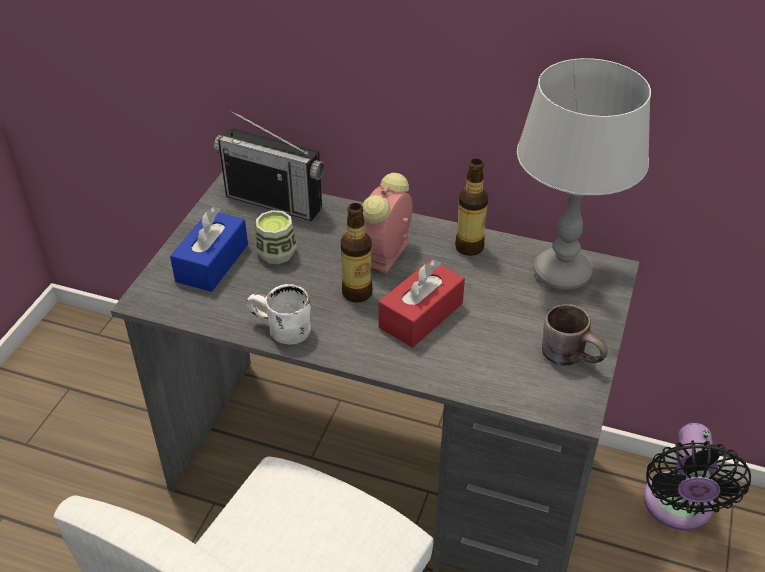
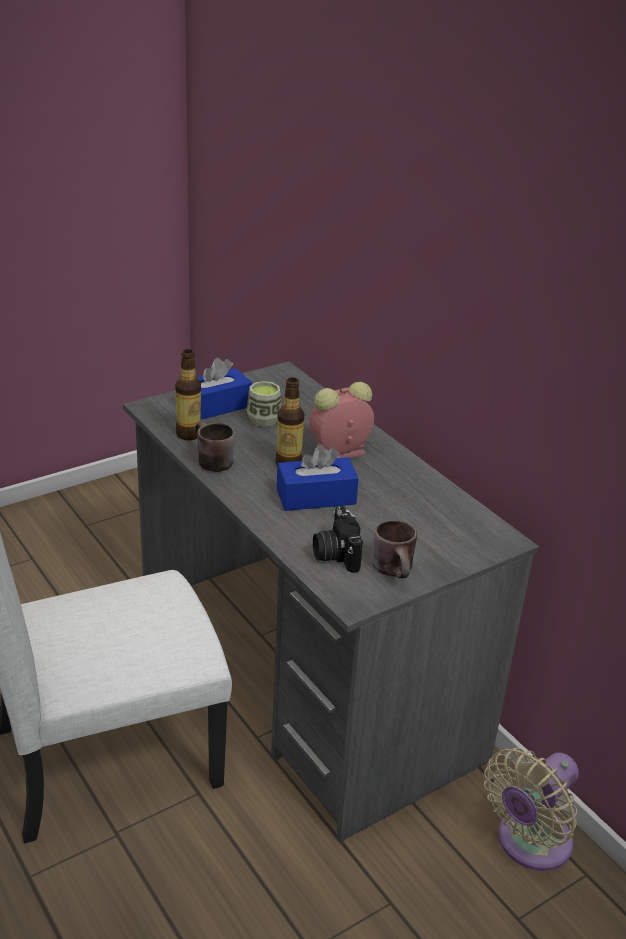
camera: 35 degrees right, 10 degrees down
radio [214,110,324,221] -> none
white mug [247,284,311,344] -> brown mug [195,422,235,472]
red tissue box [378,259,465,348] -> blue tissue box [277,445,359,511]
bottle [455,159,488,256] -> bottle moved to [175,349,201,440]
grey table lamp [517,58,651,291] -> none
black fan [643,423,751,531] -> beige fan [484,748,579,871]
none -> camera [313,506,363,573]

